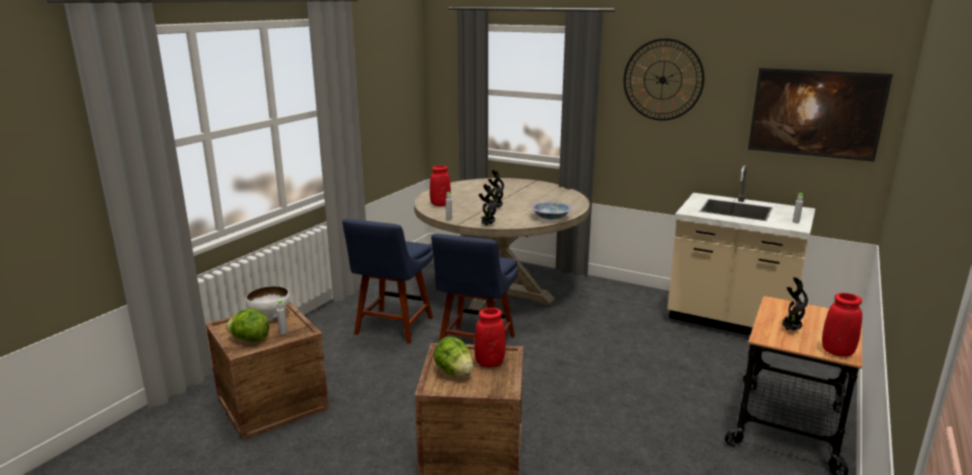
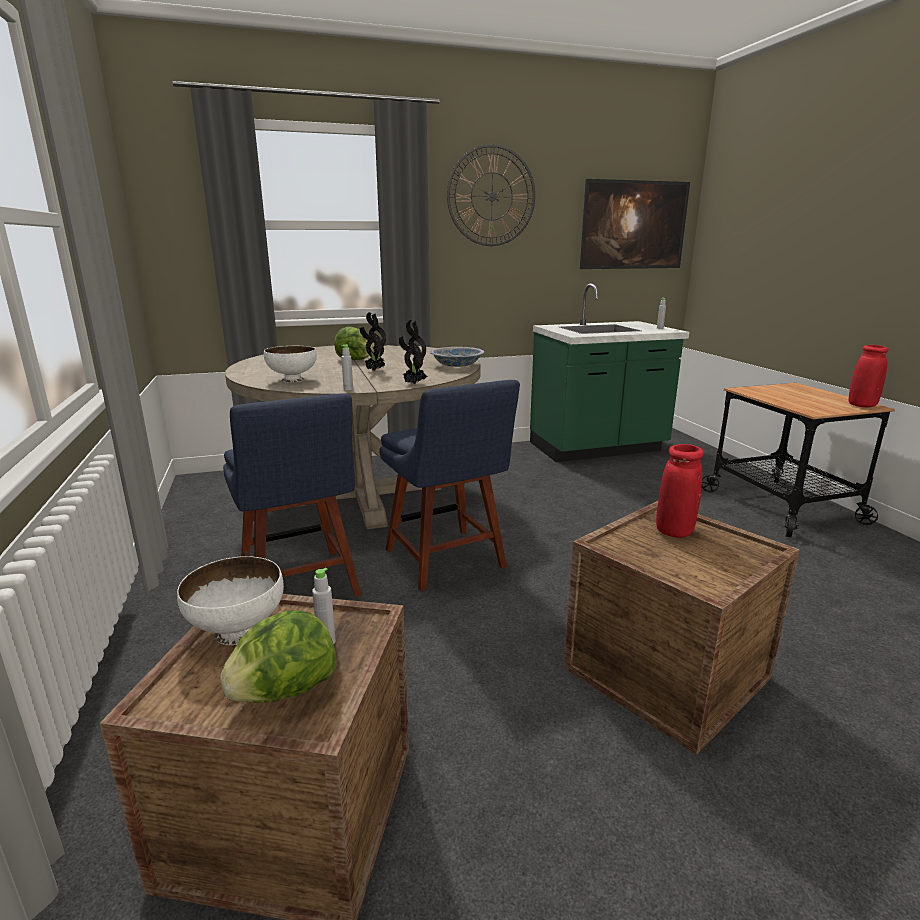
camera: 45 degrees left, 0 degrees up
red vase [430,166,451,206] -> white bowl [264,346,317,382]
lettuce [434,337,473,377] -> lettuce moved to [335,327,374,360]
beige counter [667,165,815,335] -> green counter [530,283,689,462]
potted plant [783,277,808,331] -> none

